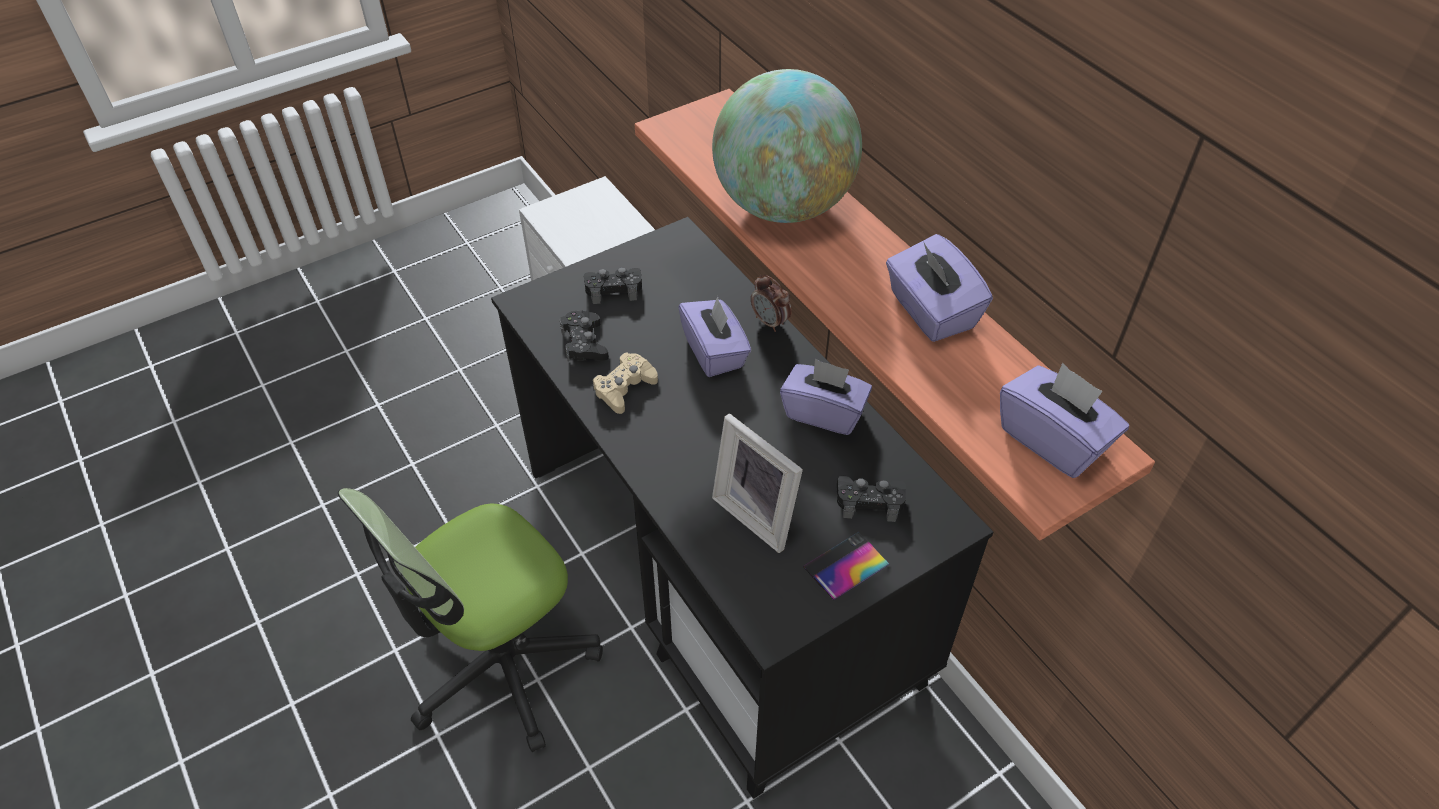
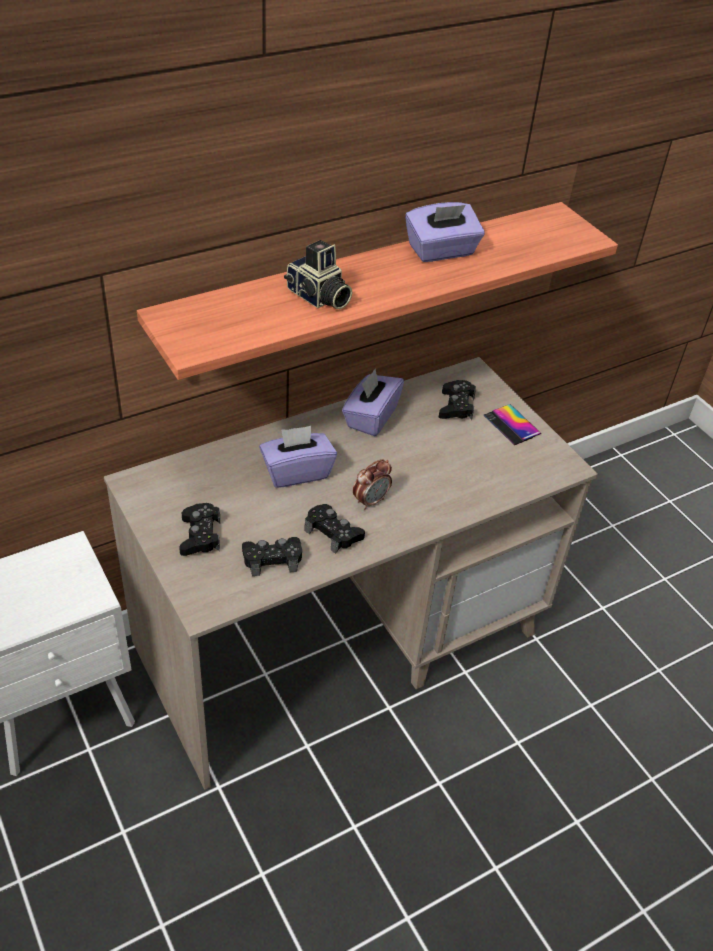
camera: 90 degrees left, 5 degrees down
office chair [338,488,603,752] -> none
black desk [491,217,994,799] -> beige desk [104,357,598,790]
beige game controller [593,352,658,414] -> black game controller [304,504,365,554]
globe [712,69,862,223] -> camera [284,240,353,309]
picture frame [712,413,803,553] -> none
alarm clock [751,275,792,332] -> alarm clock moved to [353,459,392,510]
purple tissue box [1000,363,1129,478] -> none

